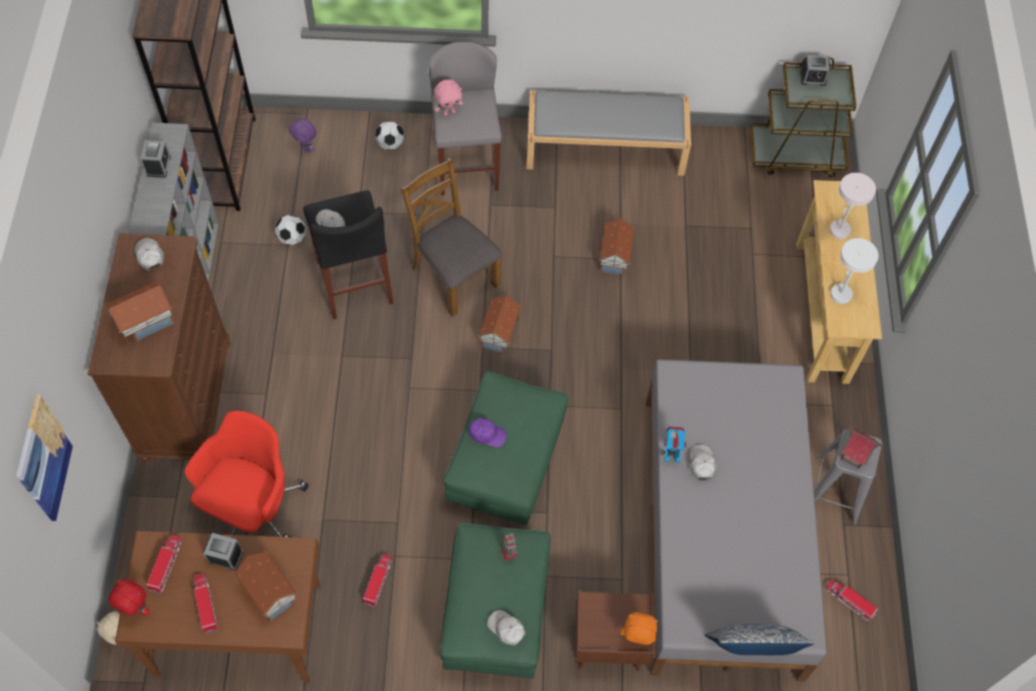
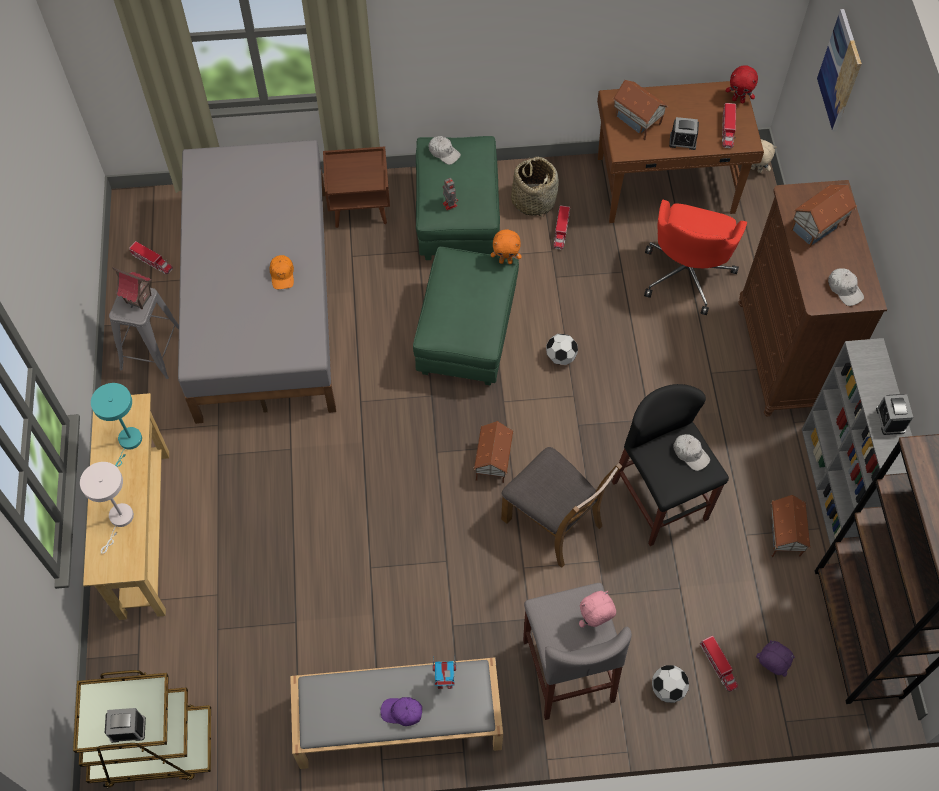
camera: 175 degrees right, 0 degrees up
toy truck [192,574,218,634] -> toy truck moved to [700,636,738,692]
football [275,215,306,245] -> football moved to [546,334,578,365]
purple cap [469,418,507,448] -> purple cap moved to [380,697,422,726]
toy house [599,218,635,276] -> toy house moved to [771,495,811,557]
orange plush toy [621,612,658,645] -> orange plush toy moved to [491,229,522,264]
toy robot [664,426,687,463] -> toy robot moved to [433,656,456,689]
white cap [690,445,716,480] -> orange cap [269,255,294,289]
pillow [705,623,814,655] -> none
white table lamp [830,238,879,304] -> turquoise table lamp [91,383,142,467]
none -> basket [511,157,559,217]

